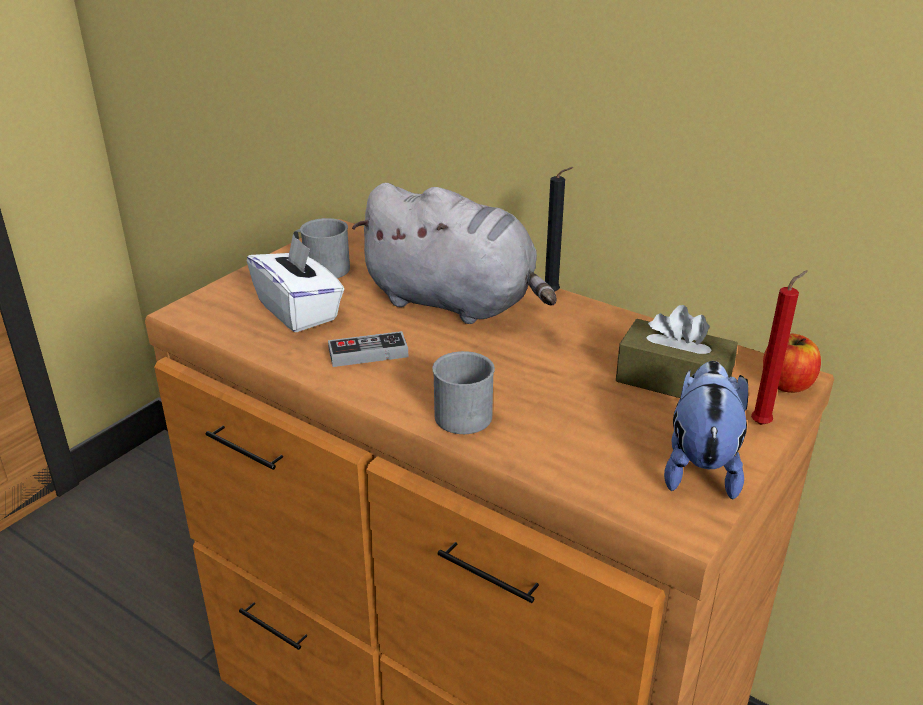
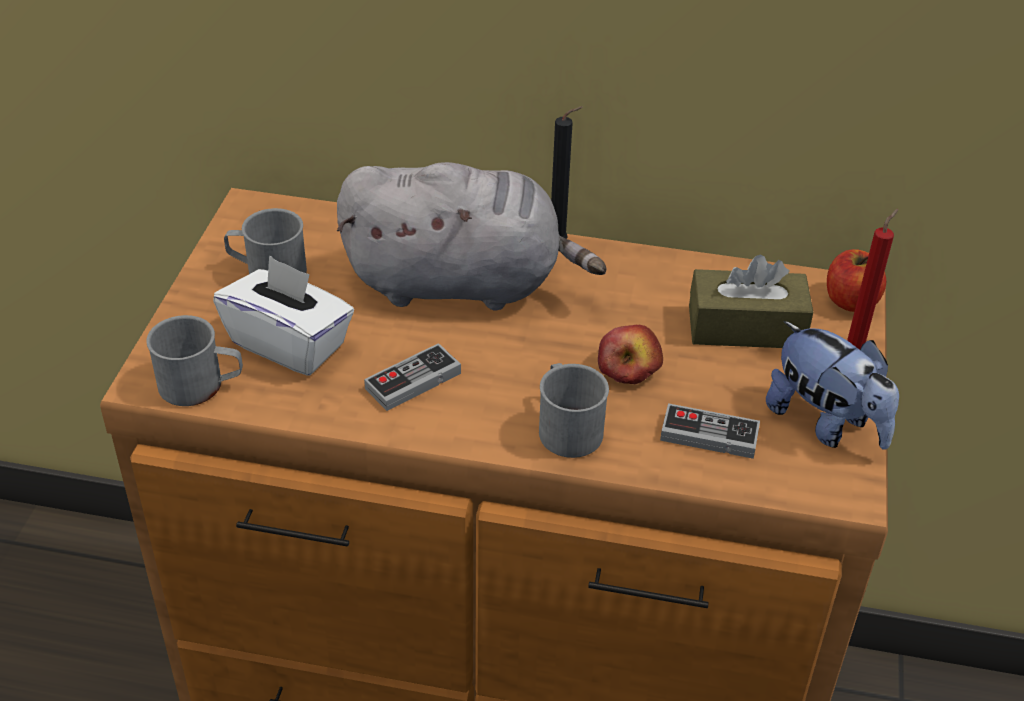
camera: 25 degrees left, 10 degrees up
plush toy [664,361,748,500] -> plush toy turned 150 degrees clockwise [766,321,899,450]
none -> grey mug [146,315,243,406]
none -> apple [598,325,663,384]
none -> game controller [660,403,760,459]

